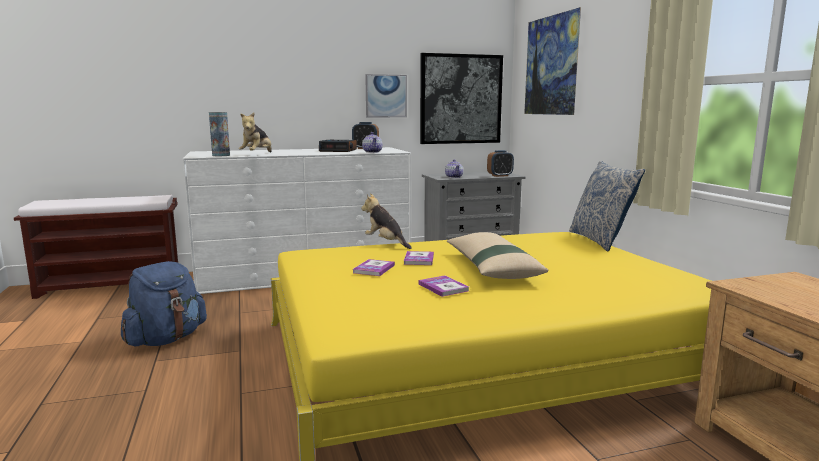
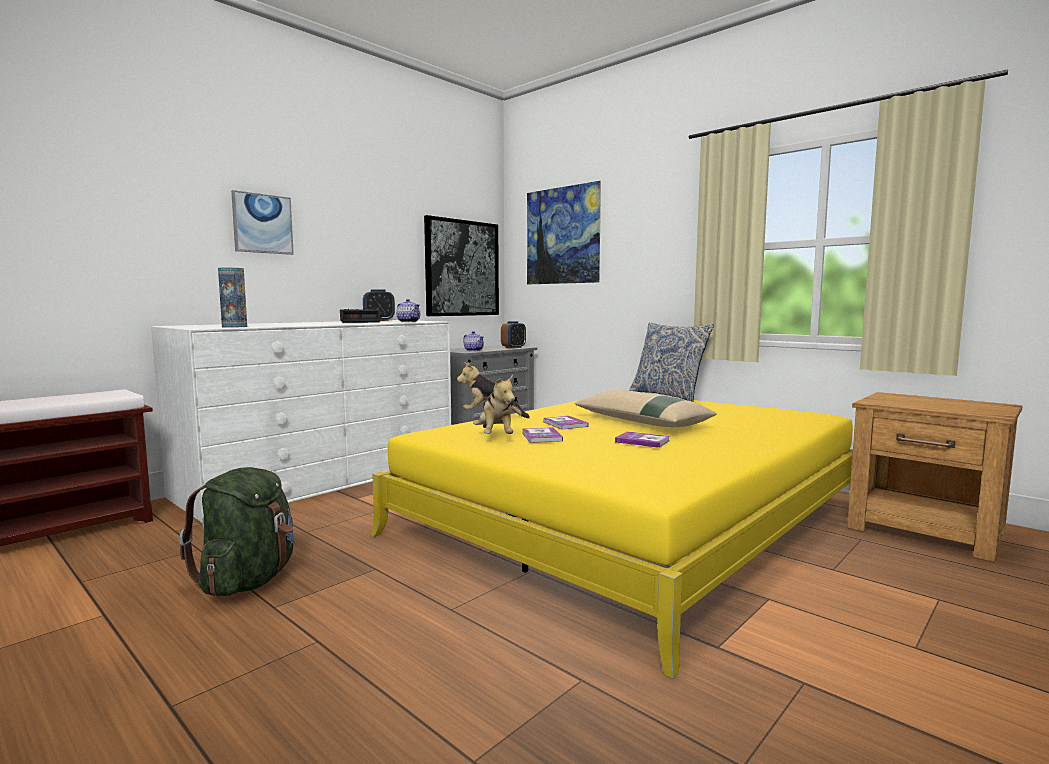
camera: 30 degrees left, 5 degrees down
blue backpack [121,261,207,346] -> green backpack [179,467,295,597]
plush toy [239,113,271,152] -> plush toy moved to [473,375,515,434]
picture [365,74,407,117] -> picture moved to [231,190,294,255]

